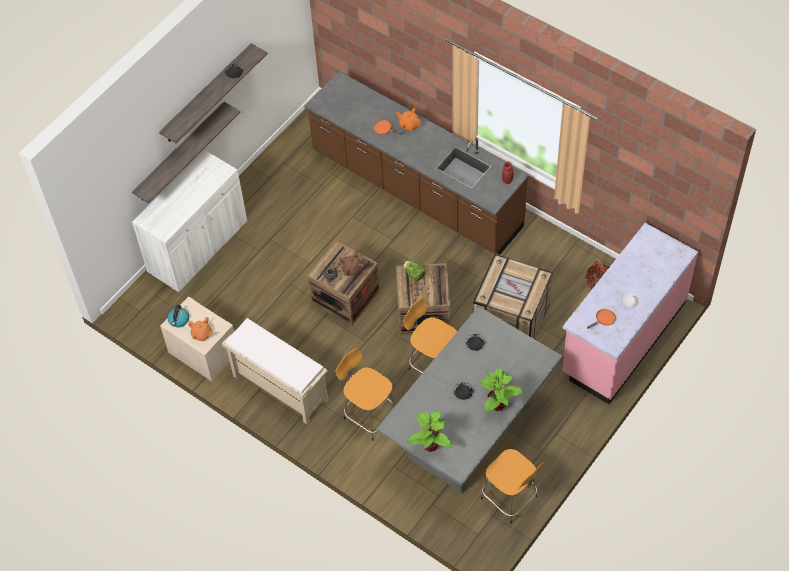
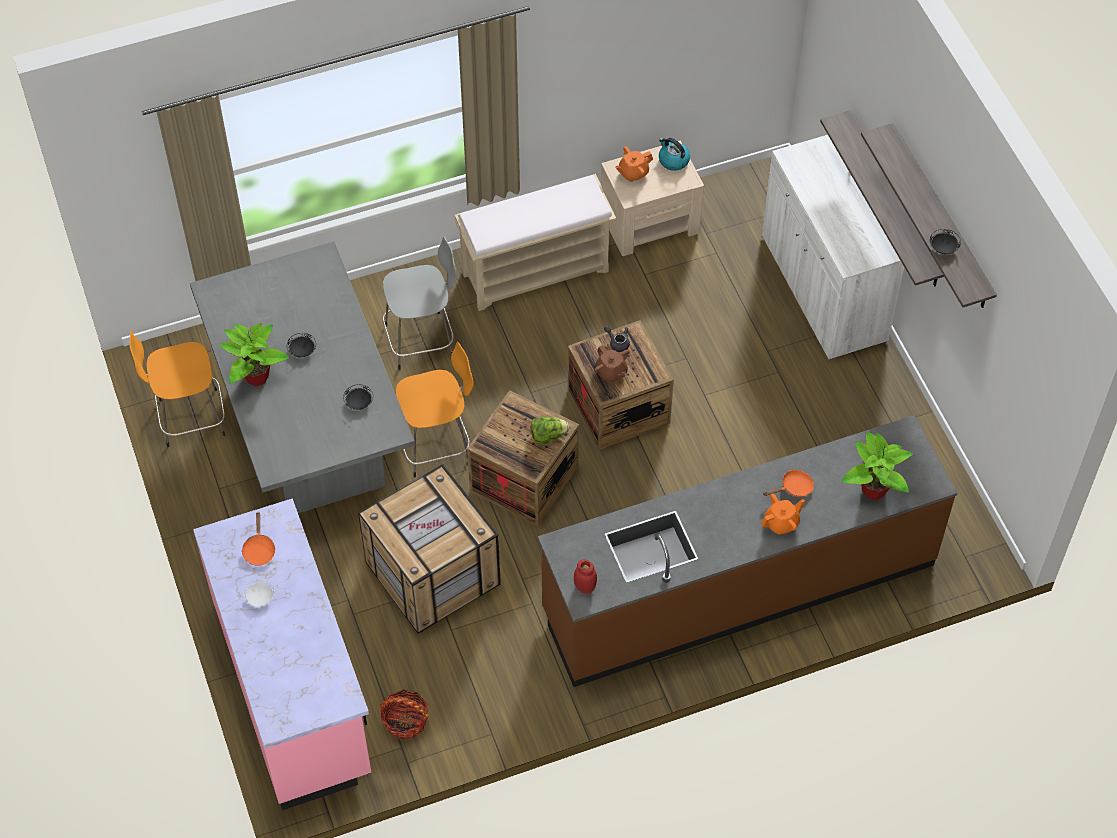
camera: 120 degrees right, 0 degrees up
orange stool [336,348,396,441] -> grey stool [382,237,457,370]
potted plant [407,410,452,452] -> potted plant moved to [841,432,913,500]

